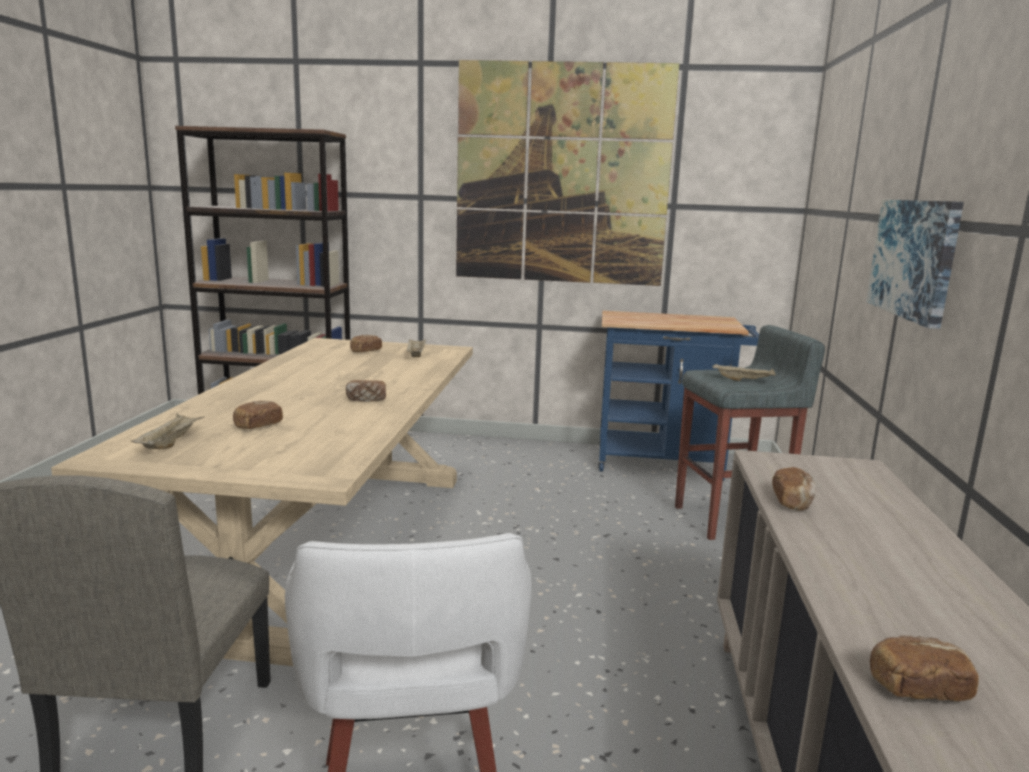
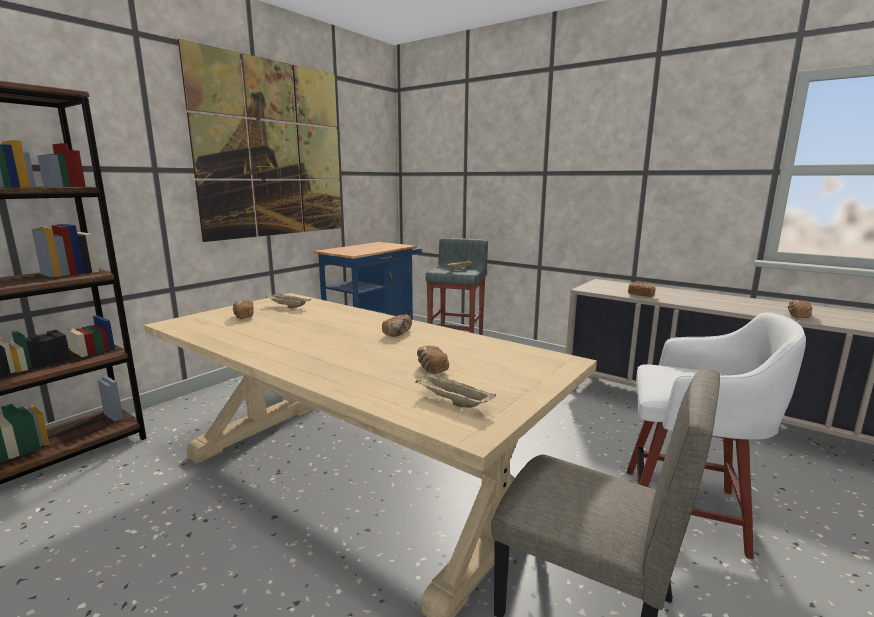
camera: 60 degrees left, 0 degrees up
picture [866,200,964,329] -> none

